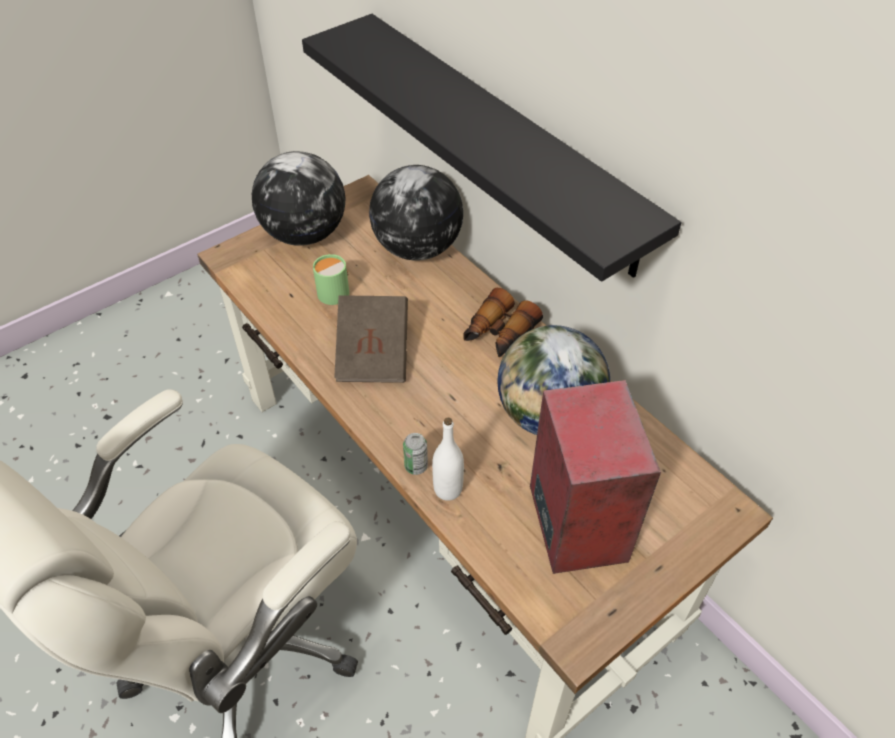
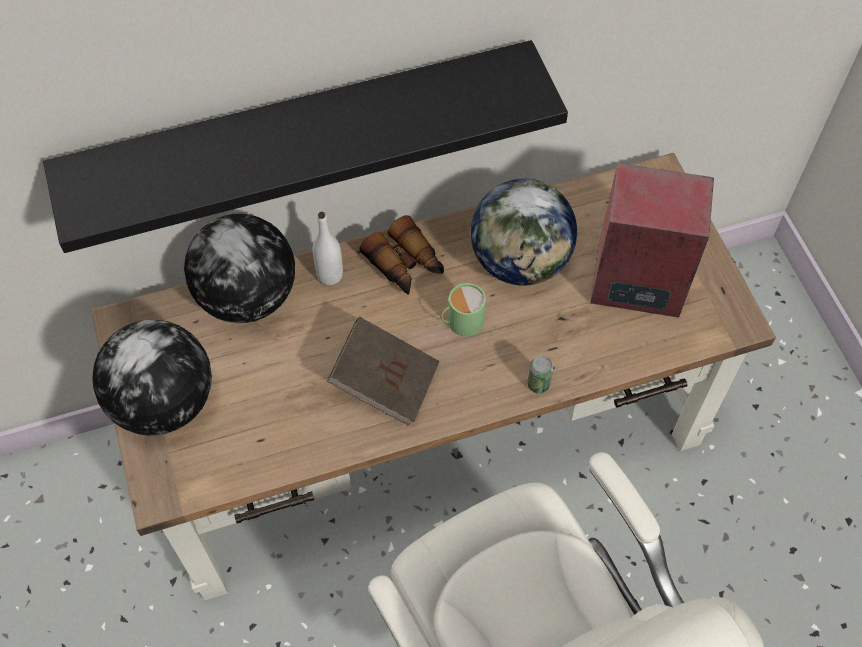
camera: 70 degrees left, 10 degrees up
green mug [313,254,349,305] -> green mug moved to [441,283,486,336]
white bottle [432,418,464,501] -> white bottle moved to [313,212,343,285]

